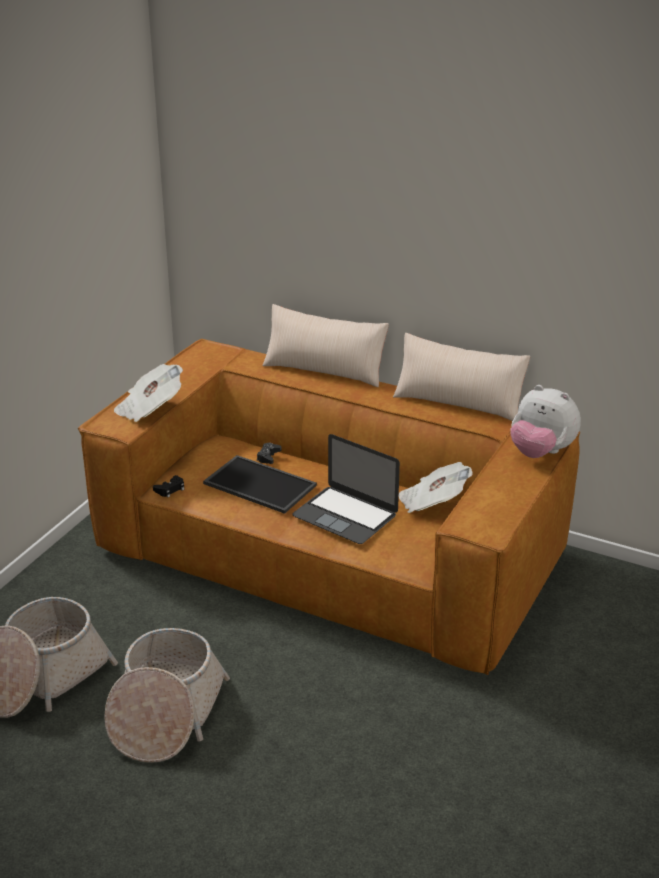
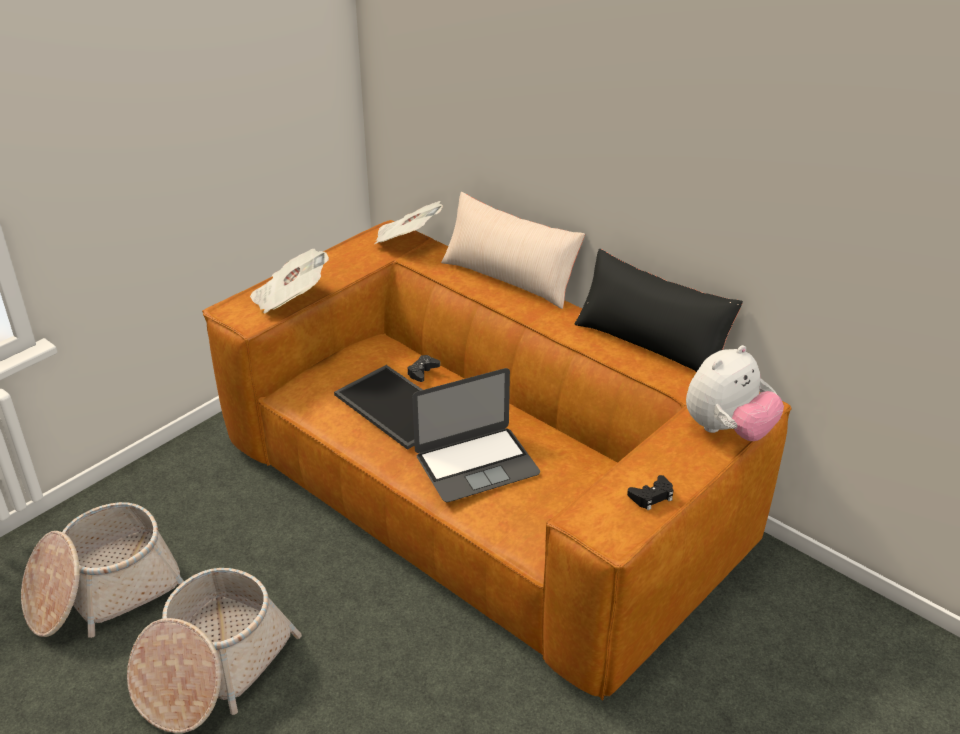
camera: 15 degrees right, 5 degrees up
black game controller [153,475,185,497] -> black game controller moved to [627,475,674,510]
laptop [293,434,400,544] -> laptop turned 75 degrees counterclockwise [412,368,540,502]
beige pillow [393,333,530,421] -> black pillow [574,249,743,372]
newspaper [399,462,473,513] -> newspaper moved to [374,201,443,244]
plush toy [510,385,581,458] -> plush toy turned 90 degrees counterclockwise [686,345,784,441]

